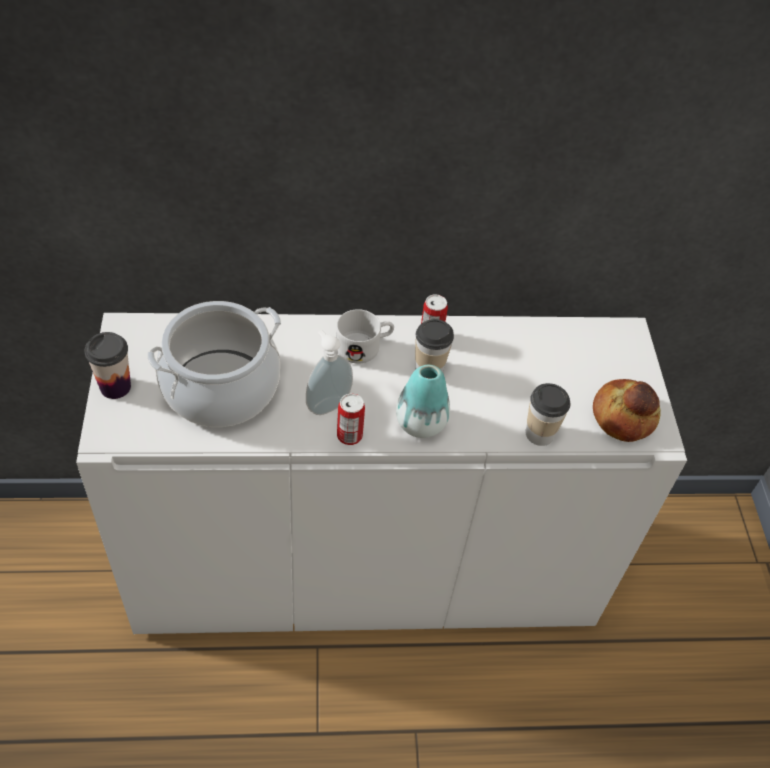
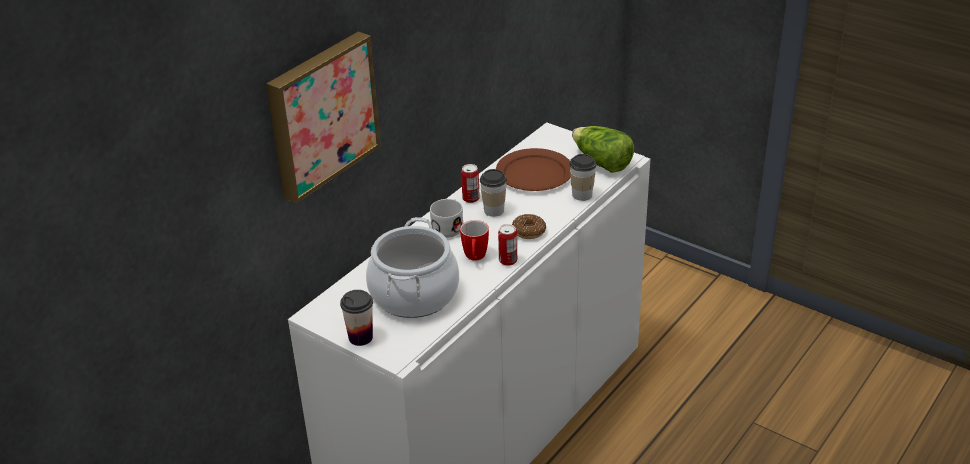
camera: 45 degrees left, 15 degrees down
soap dispenser [306,330,353,415] -> mug [460,220,489,261]
vase [396,365,450,438] -> donut [512,214,546,239]
bread [593,379,661,442] -> lettuce [572,126,634,173]
none -> picture [266,32,381,203]
none -> brown plate [496,148,571,191]

